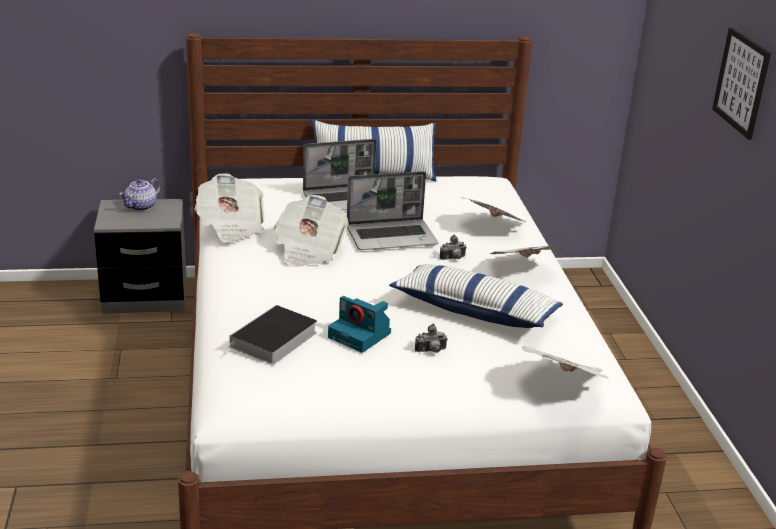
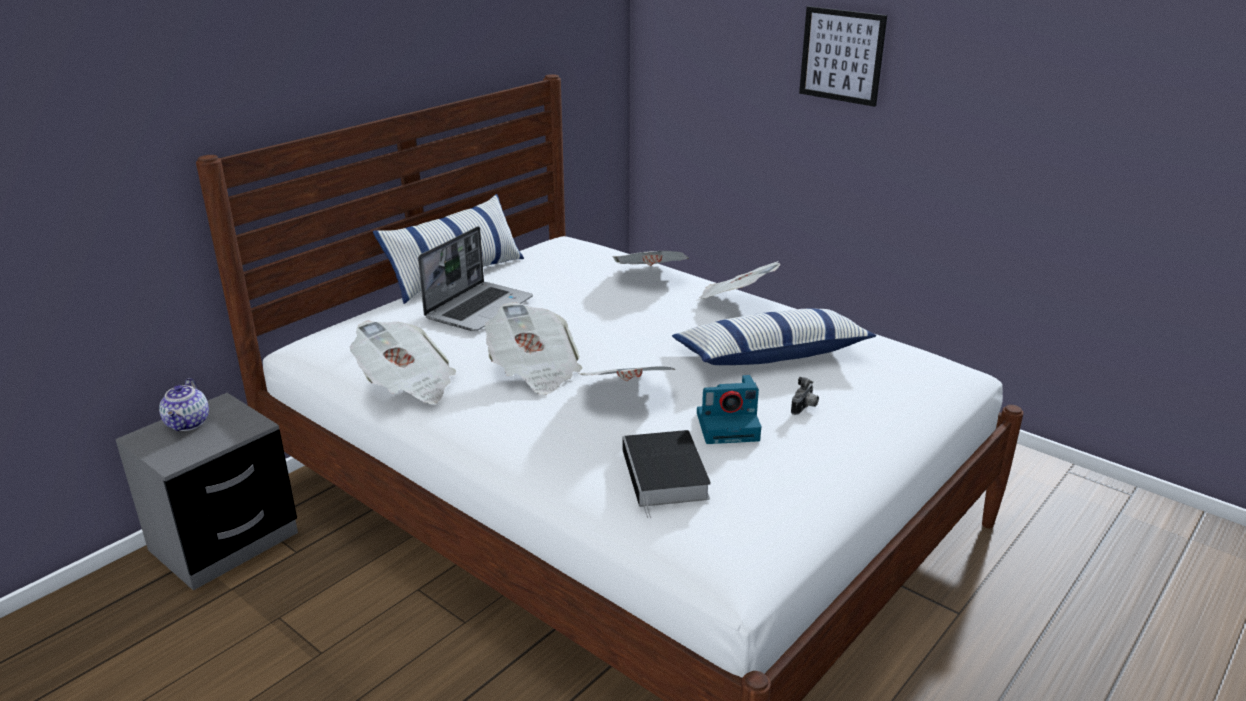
camera: 40 degrees left, 0 degrees up
laptop [347,171,438,250] -> none
camera [440,235,467,260] -> none
newspaper [522,346,609,379] -> newspaper moved to [578,367,675,381]

